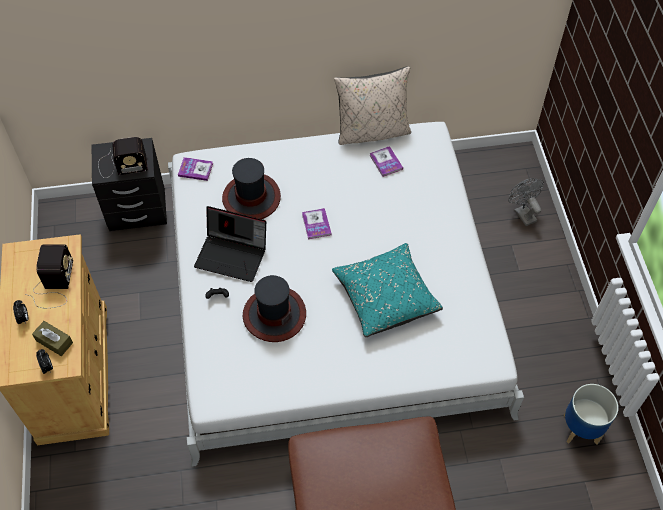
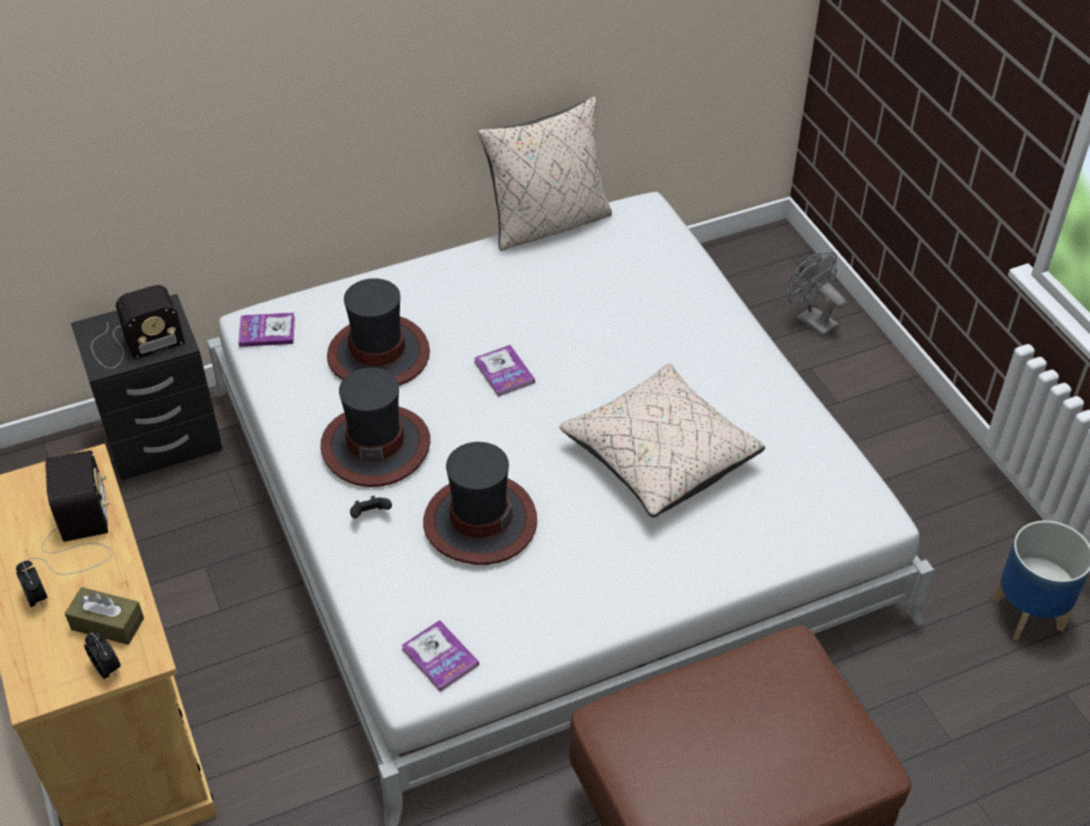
camera: 15 degrees left, 10 degrees down
laptop [194,206,266,282] -> hat [321,368,430,487]
turquoise pillow [332,243,443,337] -> beige pillow [559,364,765,518]
book [370,146,403,177] -> book moved to [401,620,479,692]

